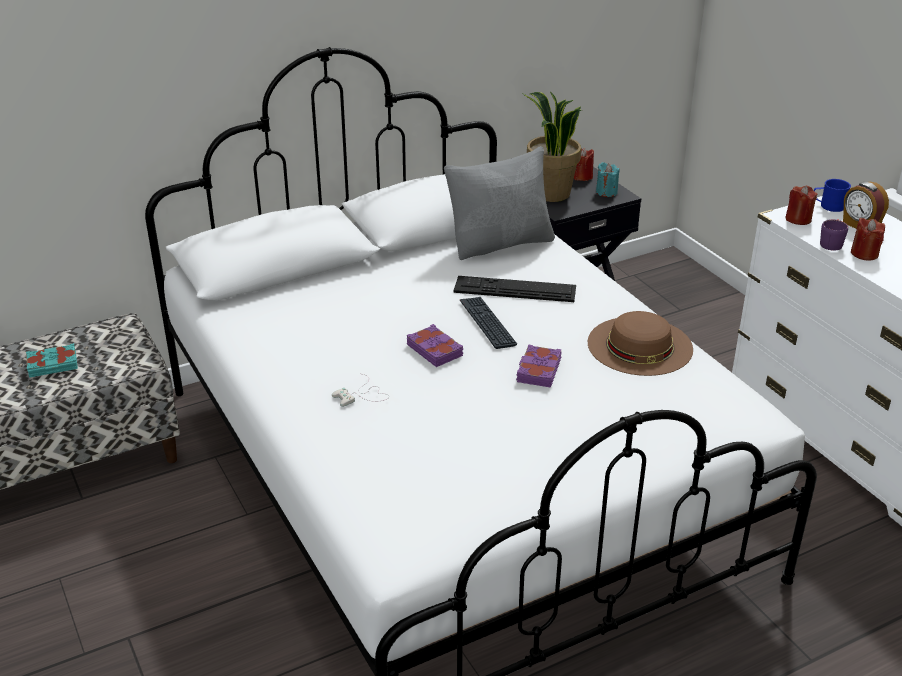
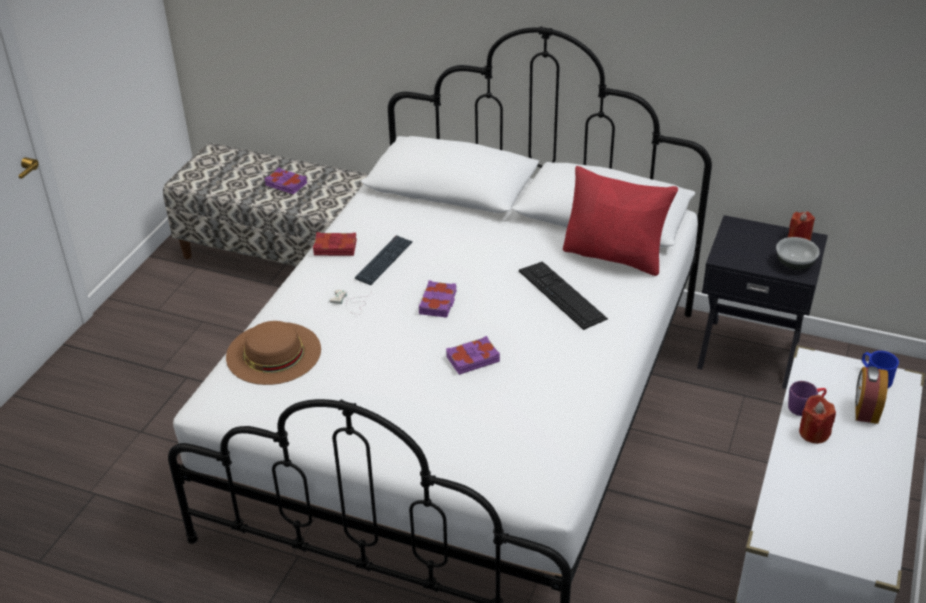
camera: 50 degrees right, 5 degrees up
turquoise book [26,343,78,378] -> purple book [264,167,307,194]
grey pillow [444,146,555,260] -> red pillow [563,166,678,276]
keyboard [460,297,517,349] -> keyboard moved to [355,235,413,285]
potted plant [522,91,582,202] -> none
brown hat [588,311,693,376] -> brown hat moved to [226,321,321,385]
turquoise candle [596,162,620,197] -> bowl [776,237,820,270]
red candle [785,186,817,225] -> none
none -> red book [313,232,357,256]

